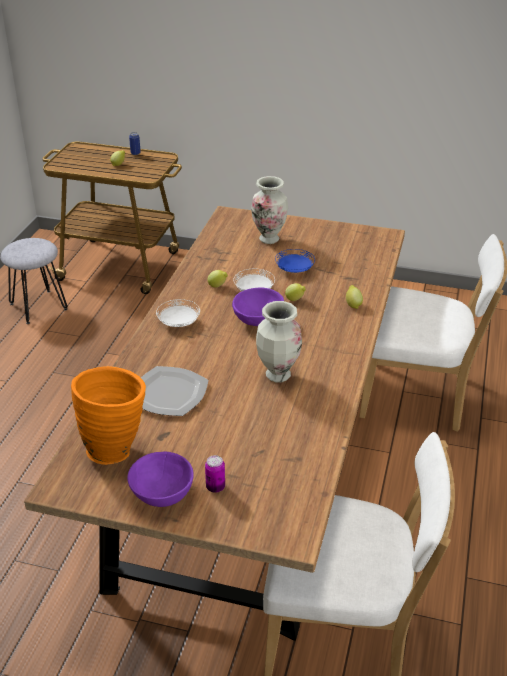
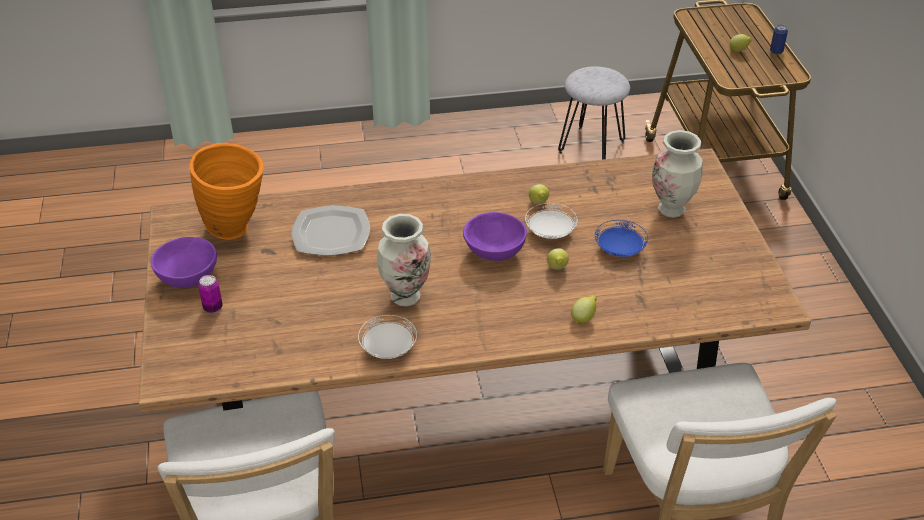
camera: 65 degrees right, 5 degrees up
white plate [156,299,200,327] -> white plate moved to [358,315,417,359]

